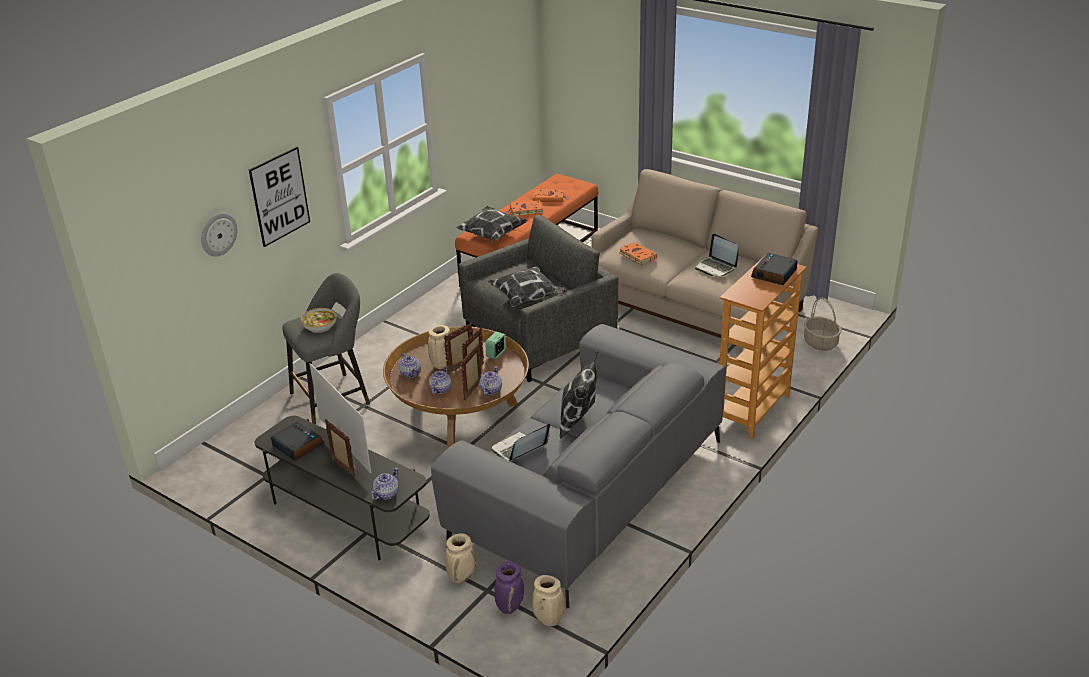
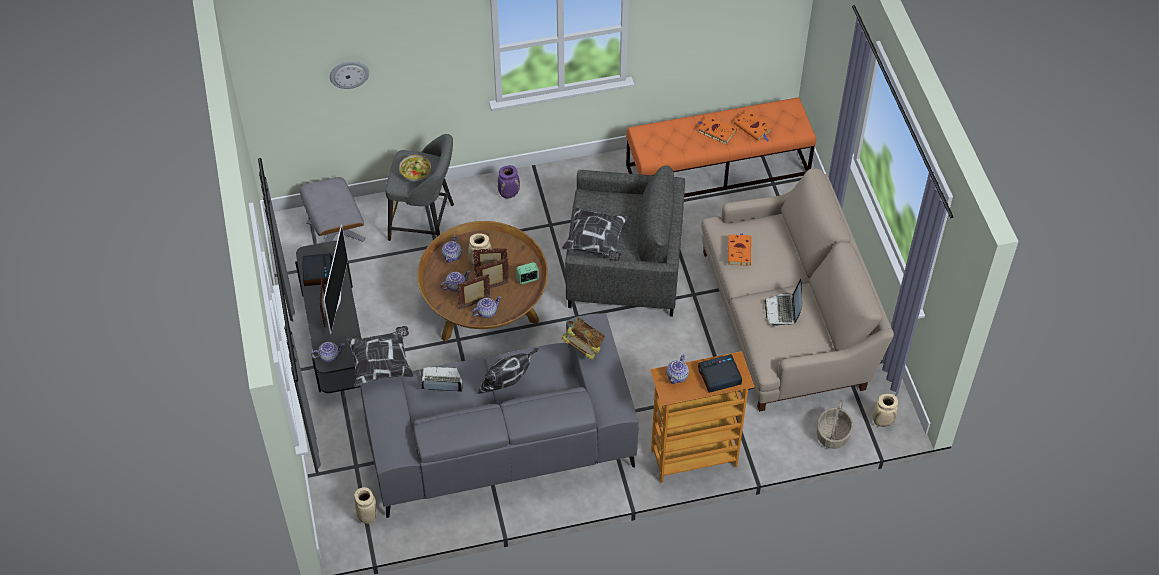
camera: 40 degrees right, 20 degrees up
picture [249,147,310,247] -> none
beige vase [445,533,476,583] -> beige vase moved to [872,394,898,427]
pillow [456,206,528,241] -> pillow moved to [346,326,414,387]
purple vase [495,562,524,614] -> purple vase moved to [498,165,520,199]
none -> grey ottoman [300,177,366,243]
none -> book [561,317,605,360]
none -> teapot [666,355,689,384]

